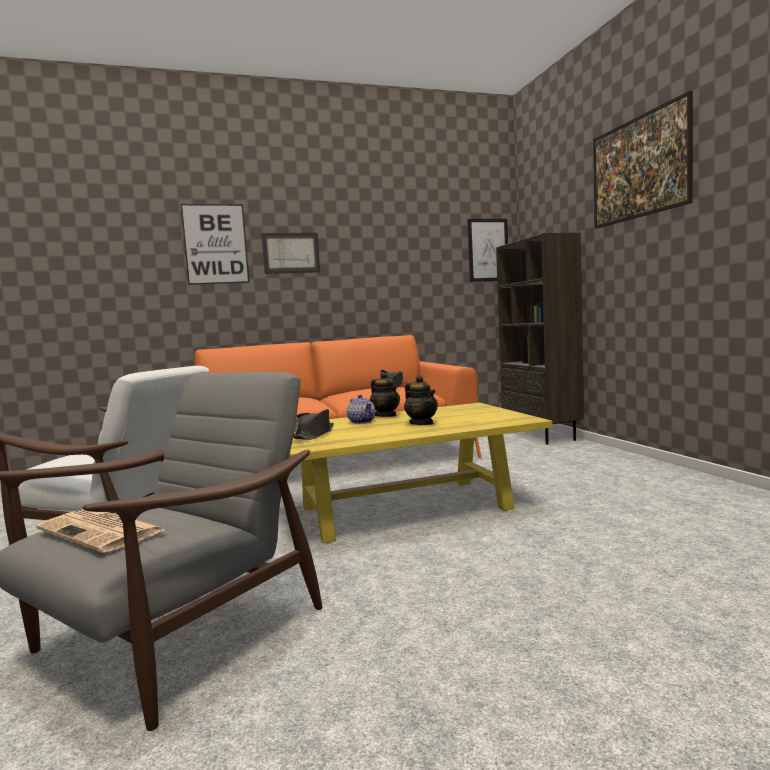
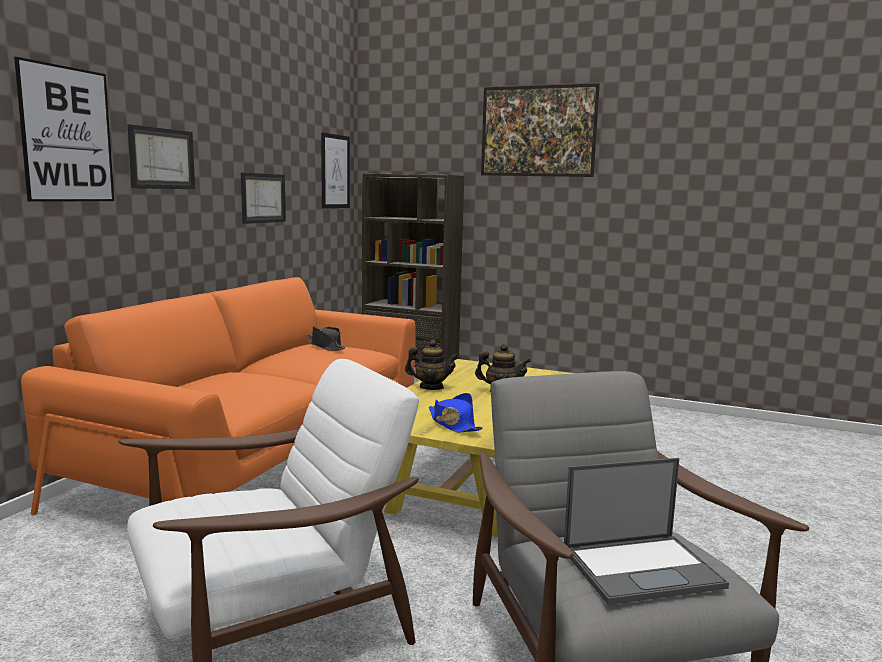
camera: 50 degrees left, 5 degrees up
newspaper [36,509,165,553] -> laptop [564,458,729,605]
black hat [293,409,334,440] -> blue hat [429,393,483,433]
teapot [347,395,375,424] -> none
none -> picture [241,173,286,224]

